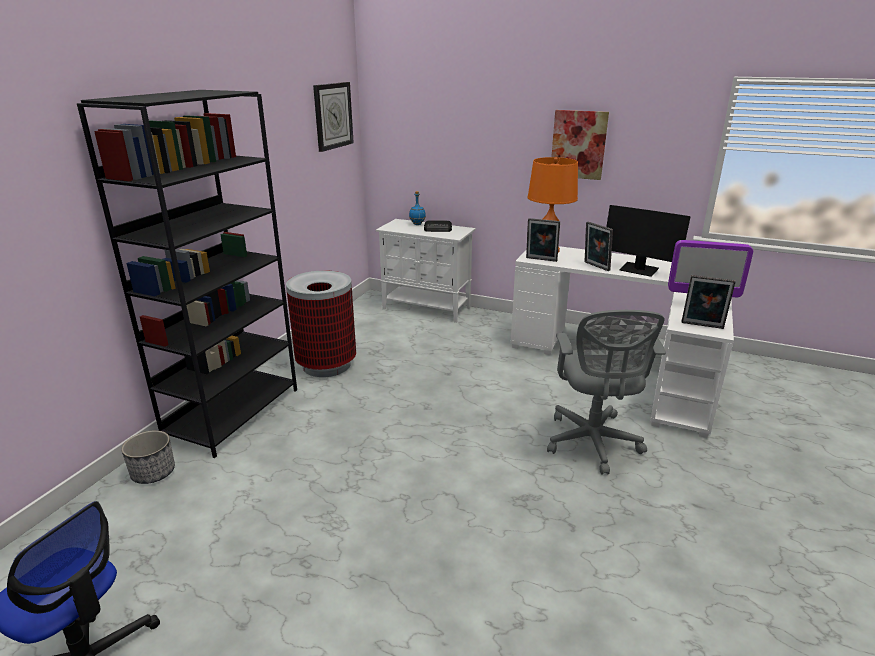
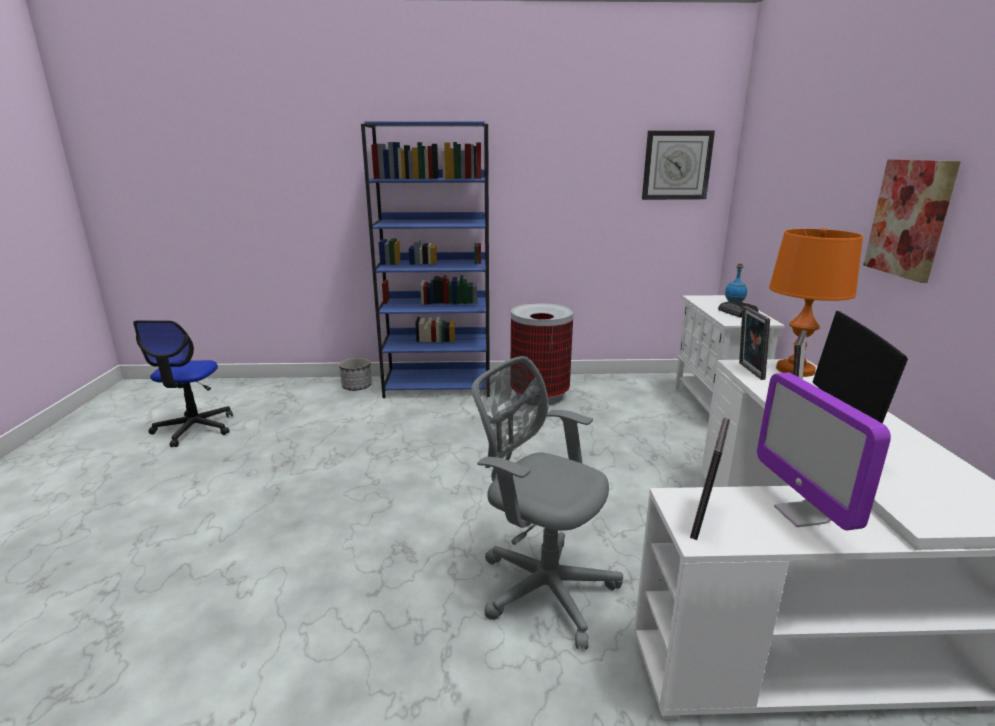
camera: 65 degrees right, 5 degrees down
black bookcase [77,90,297,458] -> blue bookcase [361,121,490,398]
grey office chair [547,310,666,475] -> grey office chair turned 60 degrees clockwise [471,356,623,650]
picture frame [681,275,736,329] -> picture frame turned 150 degrees counterclockwise [690,417,730,540]

